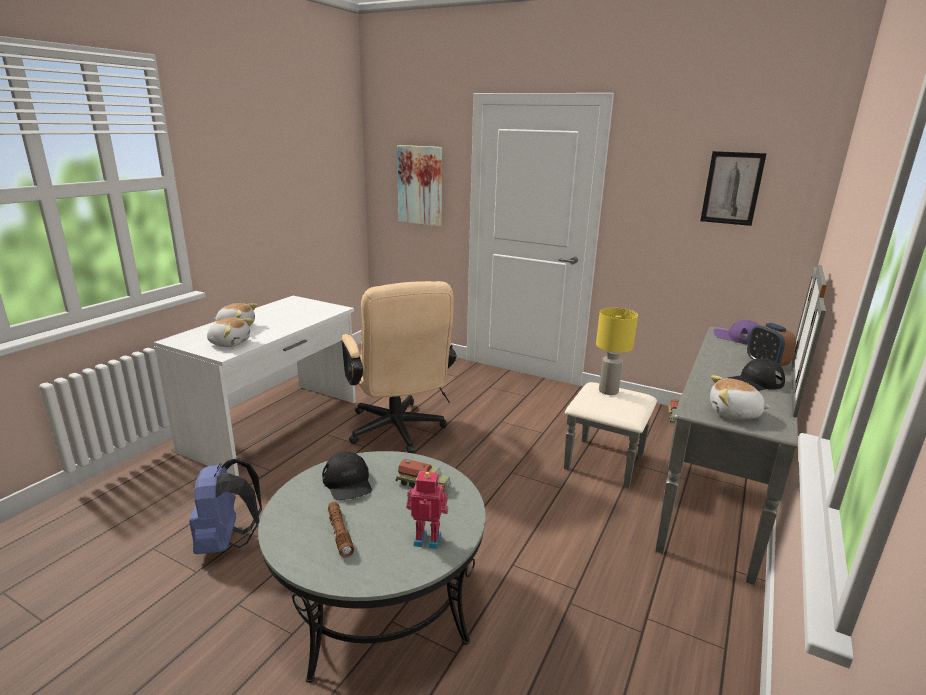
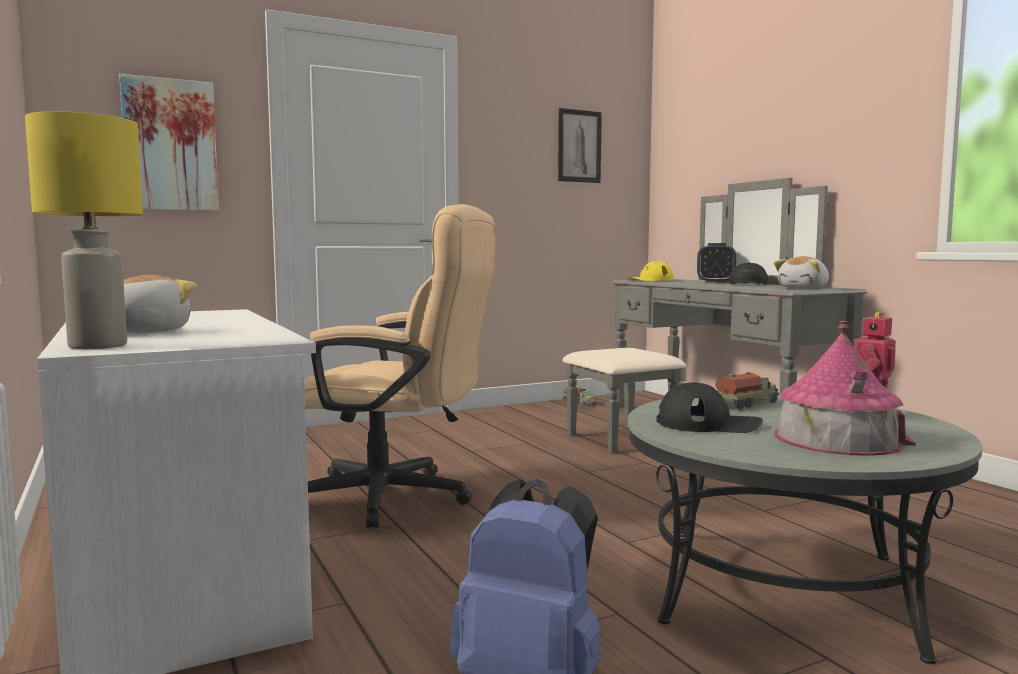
camera: 55 degrees left, 15 degrees down
plush toy [207,317,253,347] -> none
brown flashlight [328,502,354,558] -> toy house [774,321,916,456]
yellow table lamp [596,308,638,395] -> yellow table lamp moved to [25,111,143,349]
purple cap [713,320,760,344] -> yellow cap [628,261,674,281]

